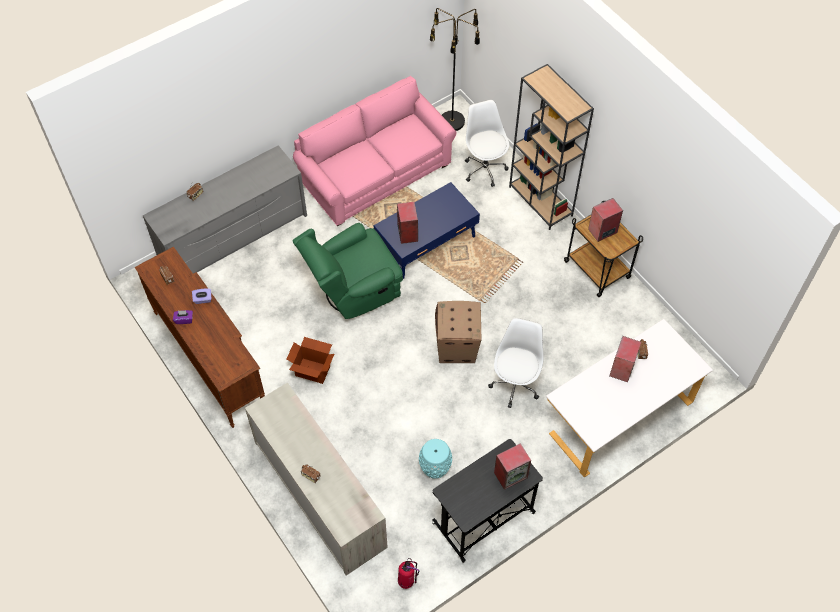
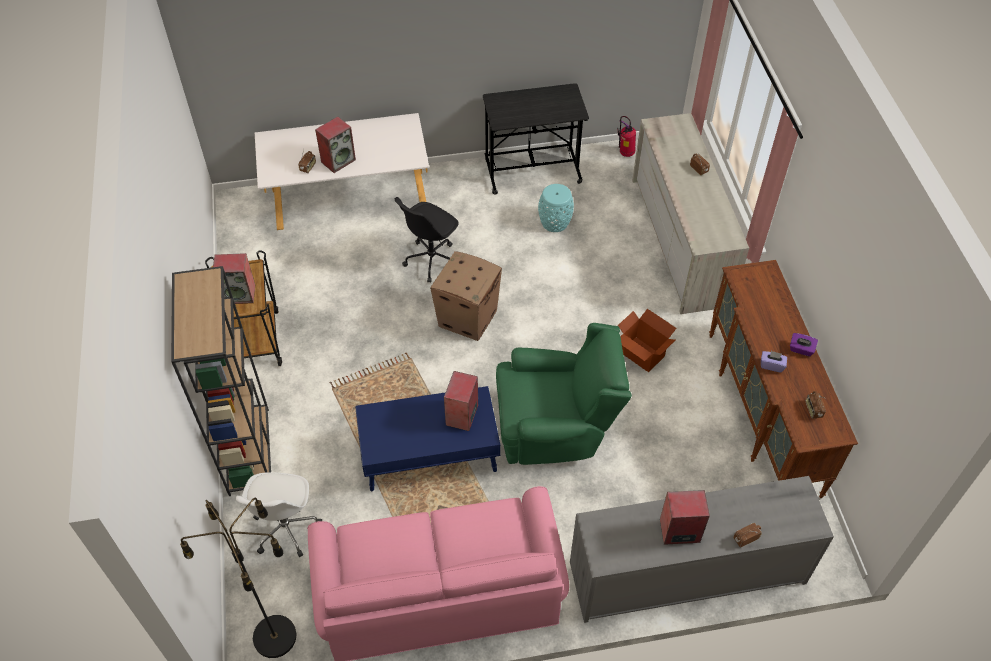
camera: 155 degrees left, 5 degrees down
white office chair [488,318,544,408] -> black office chair [395,197,459,283]
speaker [494,443,531,490] -> speaker moved to [660,490,710,545]

